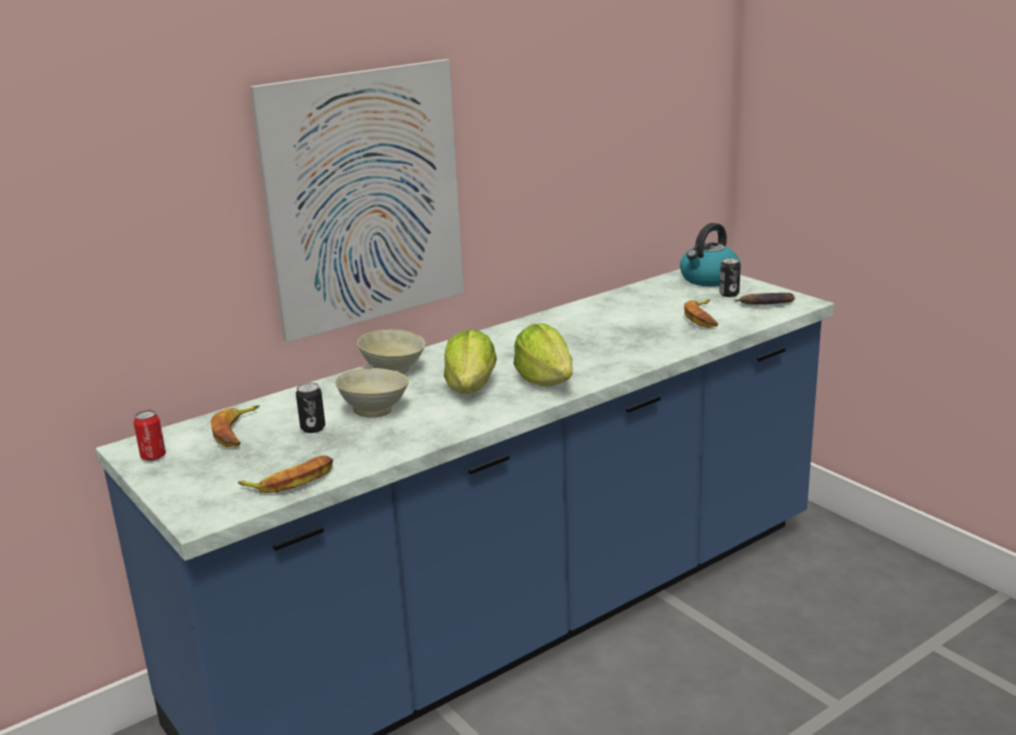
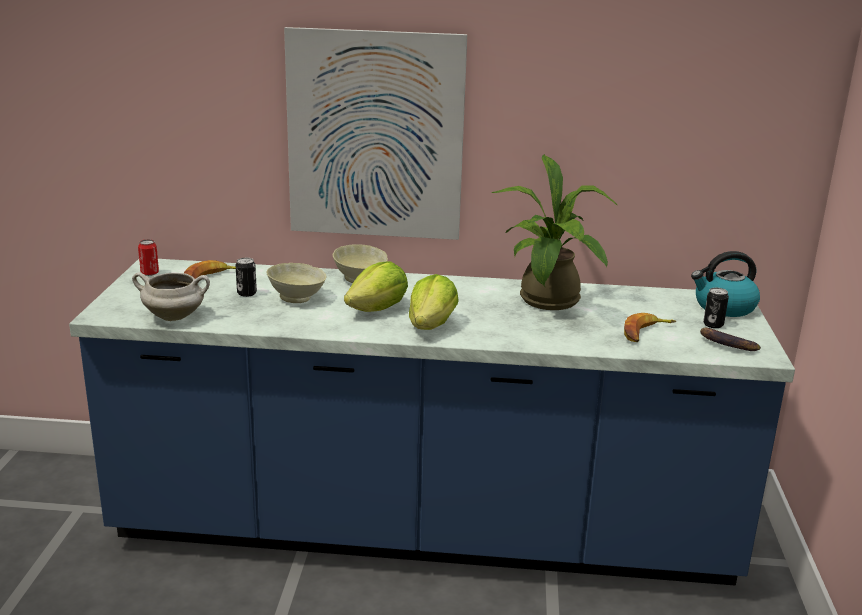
camera: 40 degrees right, 0 degrees up
banana [238,456,333,493] -> white cooking pot [132,272,210,321]
none -> potted plant [491,154,618,310]

